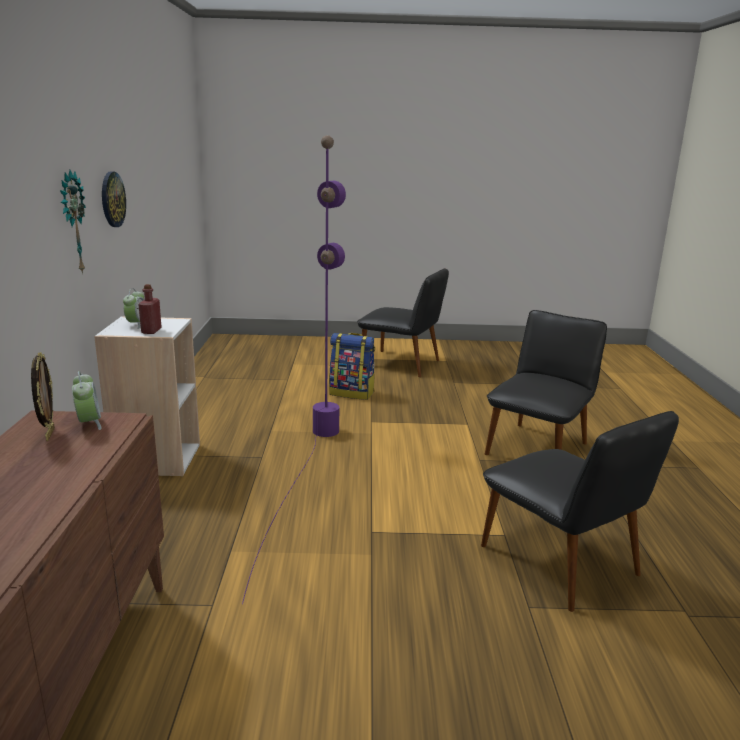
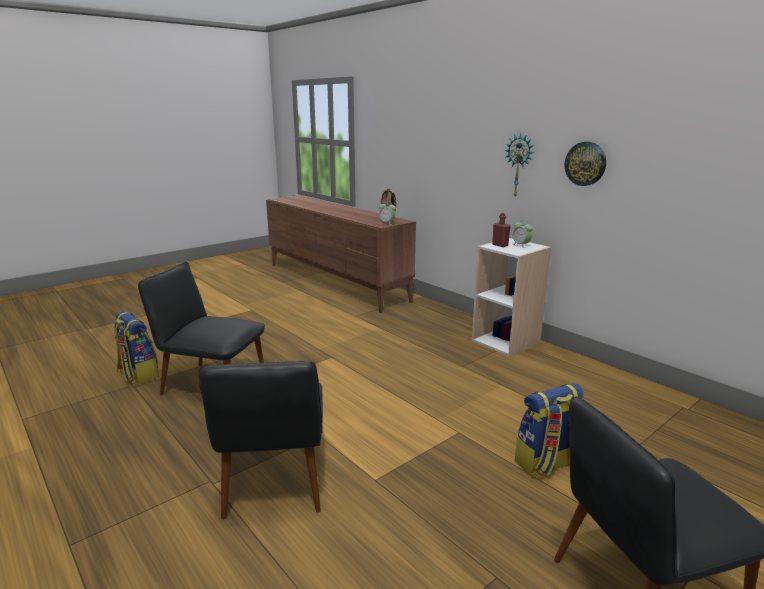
camera: 140 degrees right, 0 degrees up
purple floor lamp [242,135,346,604] -> none
none -> backpack [114,311,159,385]

